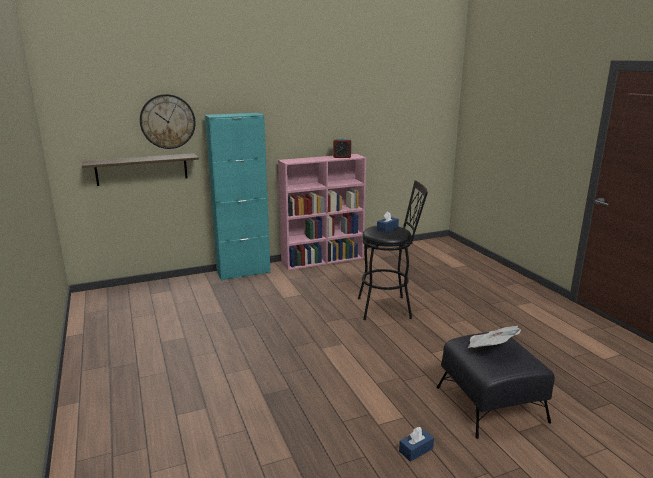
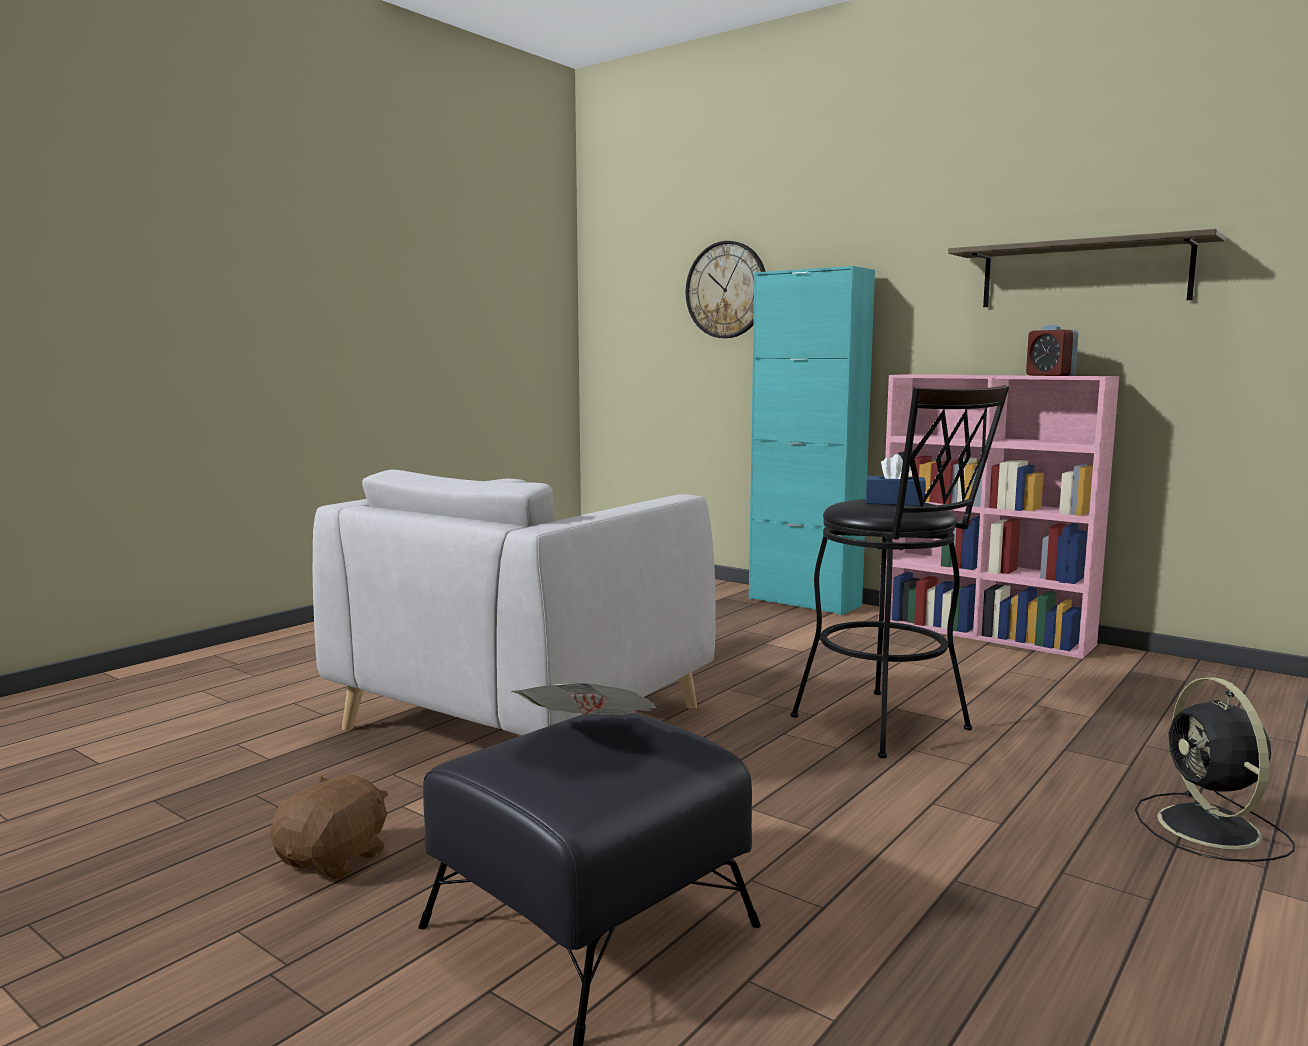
camera: 60 degrees right, 10 degrees down
shelf [82,153,199,186] -> shelf moved to [948,229,1225,307]
blue tissue box [399,427,434,462] -> brown plush toy [270,774,388,879]
none -> grey armchair [313,470,716,736]
none -> black fan [1135,677,1295,862]

